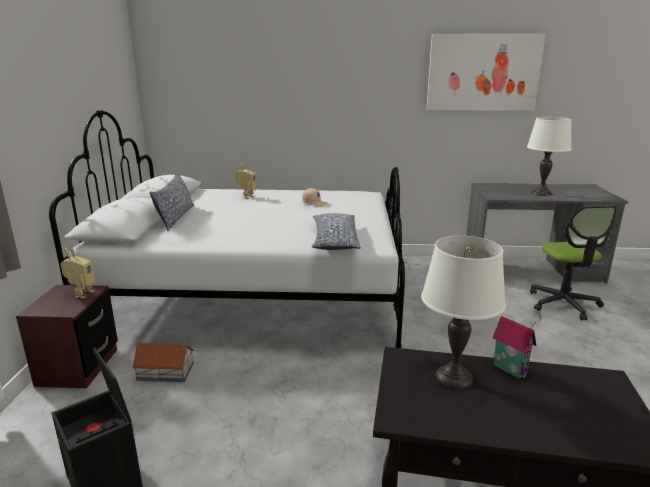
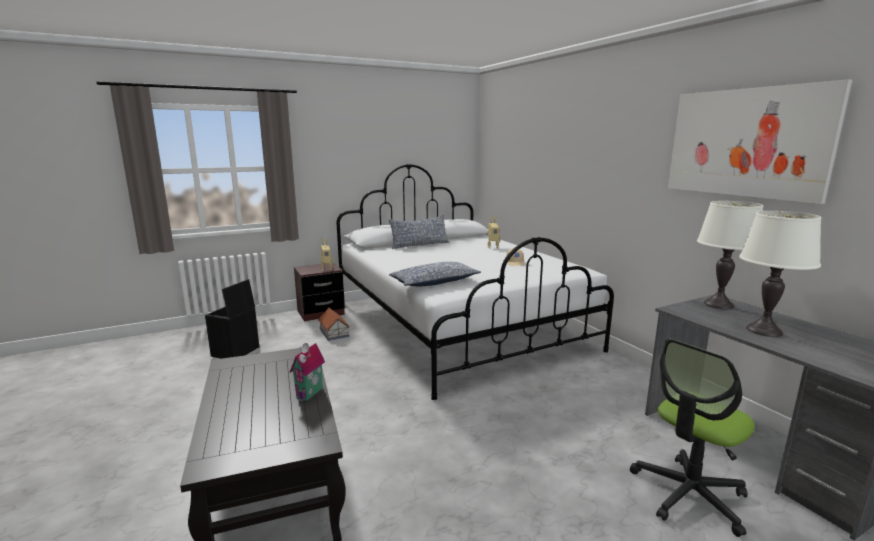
camera: 60 degrees right, 5 degrees down
white table lamp [421,236,506,389] -> white table lamp moved to [697,201,763,309]

